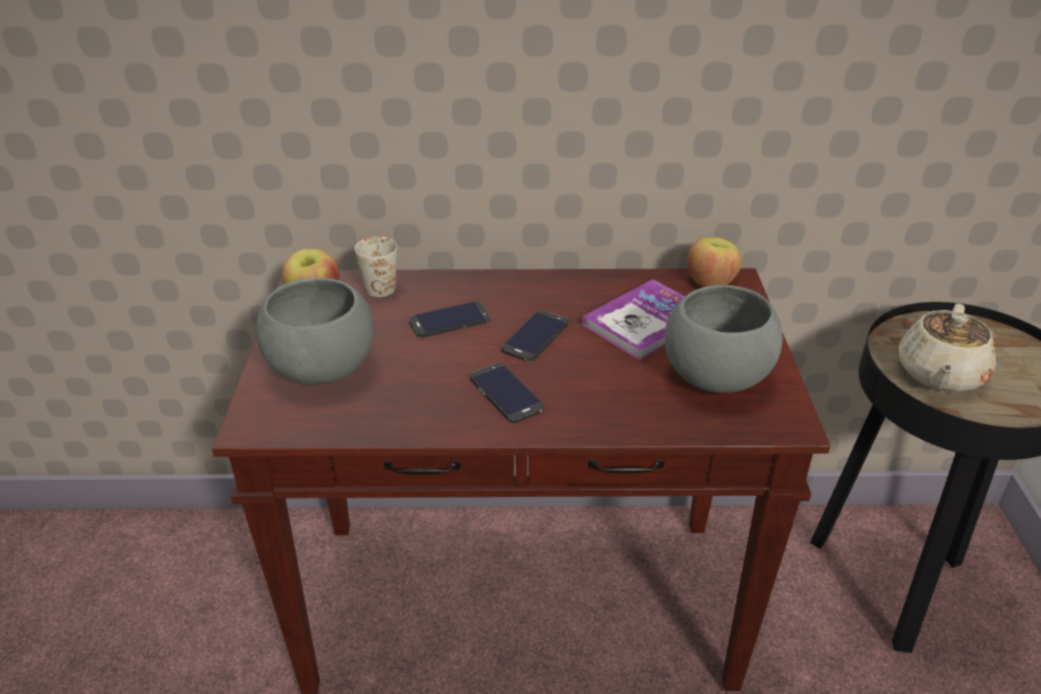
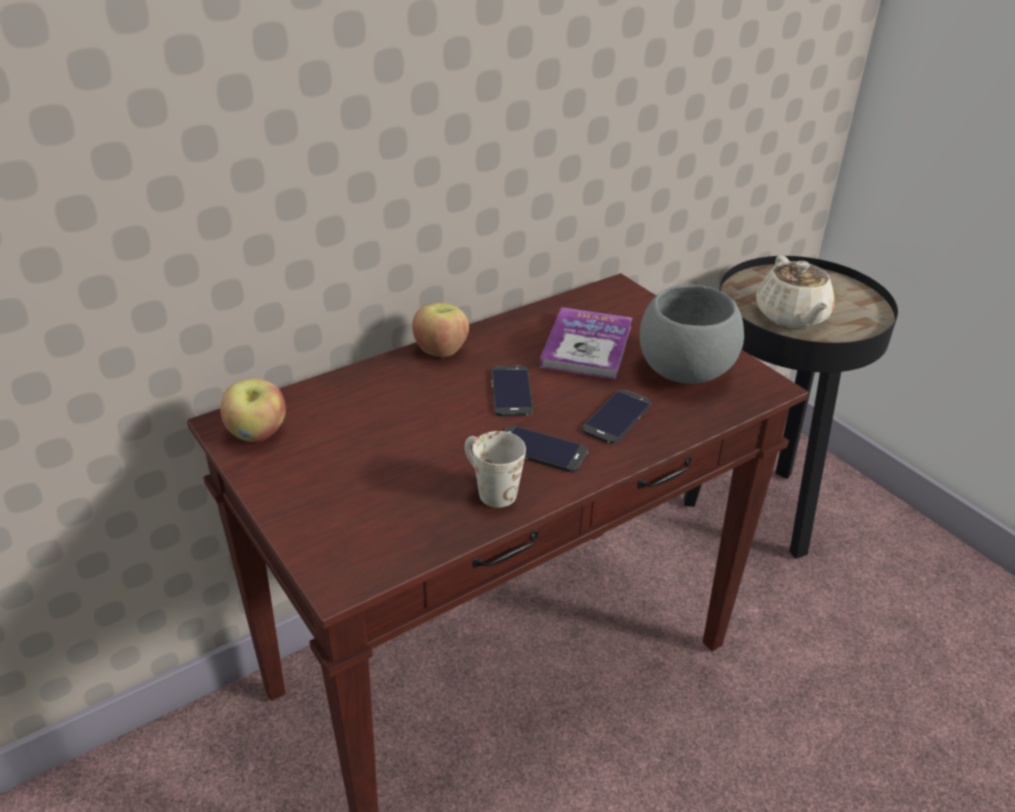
camera: 35 degrees left, 0 degrees up
grey bowl [256,278,374,384] -> none
white mug [355,237,397,297] -> white mug moved to [465,431,526,508]
phone [409,301,490,338] -> phone moved to [582,390,651,444]
apple [687,237,742,287] -> apple moved to [412,303,469,357]

